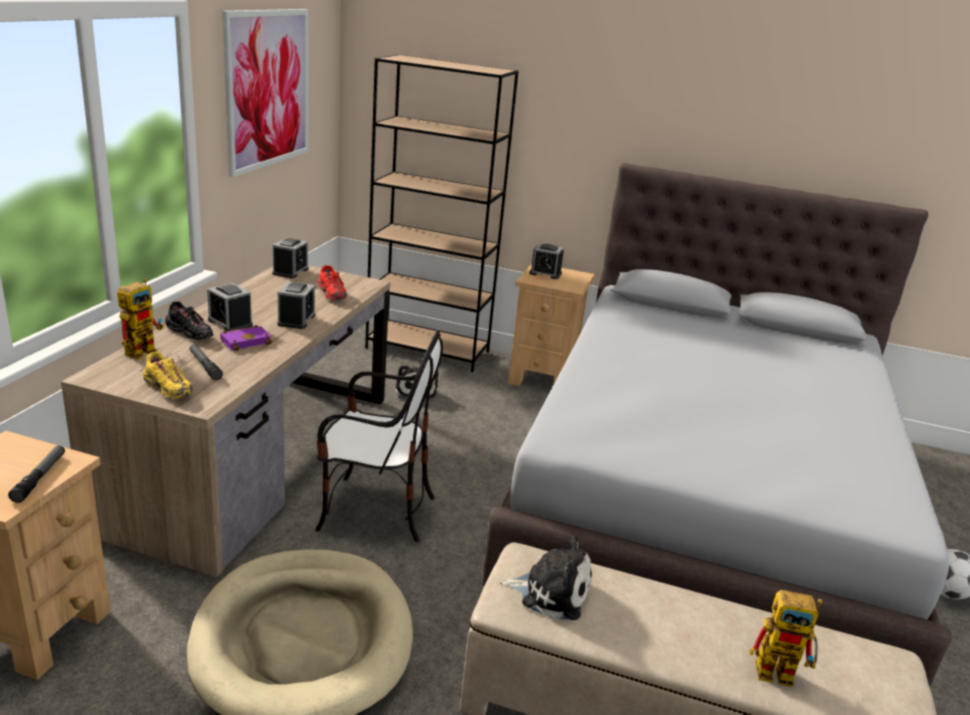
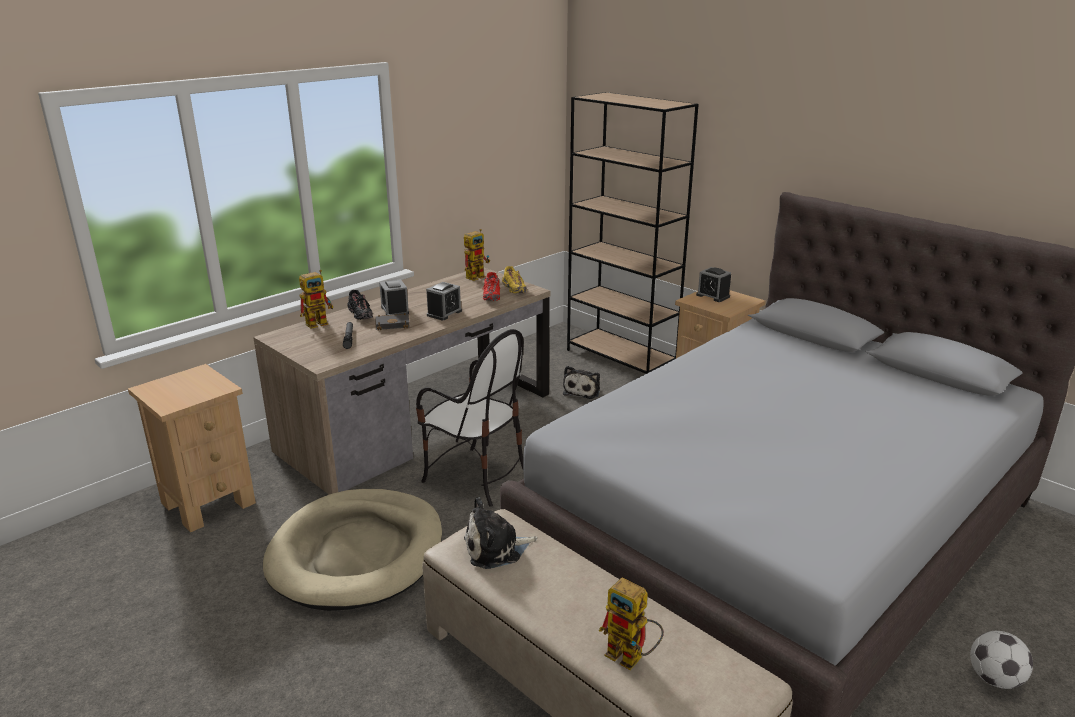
camera: 30 degrees right, 0 degrees up
flashlight [8,446,65,503] -> none
yellow shoe [143,352,193,399] -> yellow shoe moved to [502,266,527,293]
purple book [220,325,272,351] -> black book [375,313,410,331]
picture [223,9,308,177] -> none
alarm clock [273,238,308,279] -> toy robot [464,229,490,281]
plush toy [499,536,592,620] -> plush toy turned 120 degrees clockwise [464,497,537,569]

